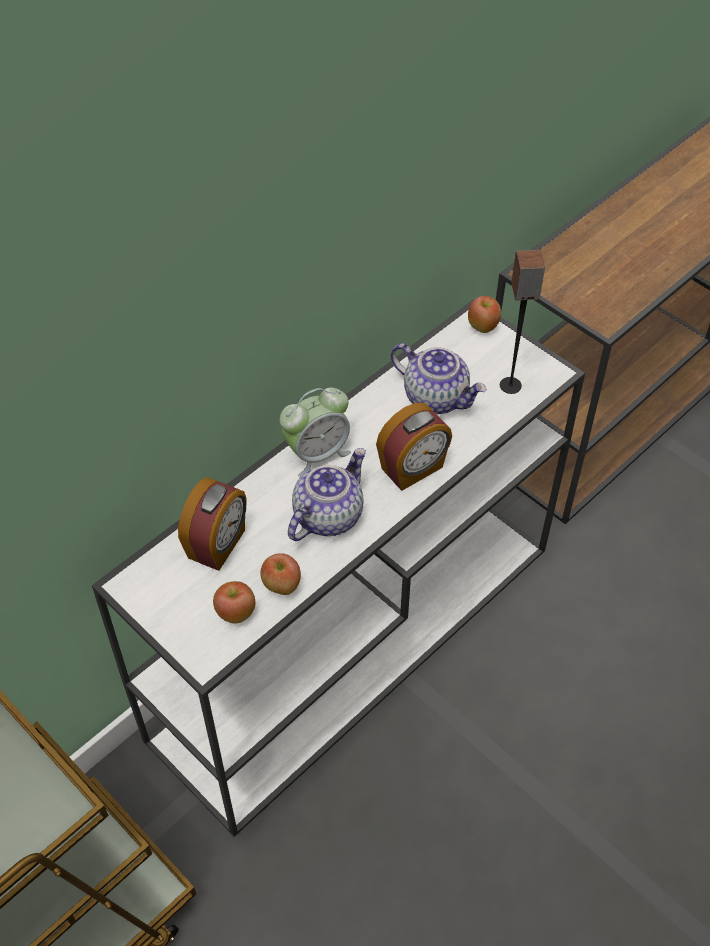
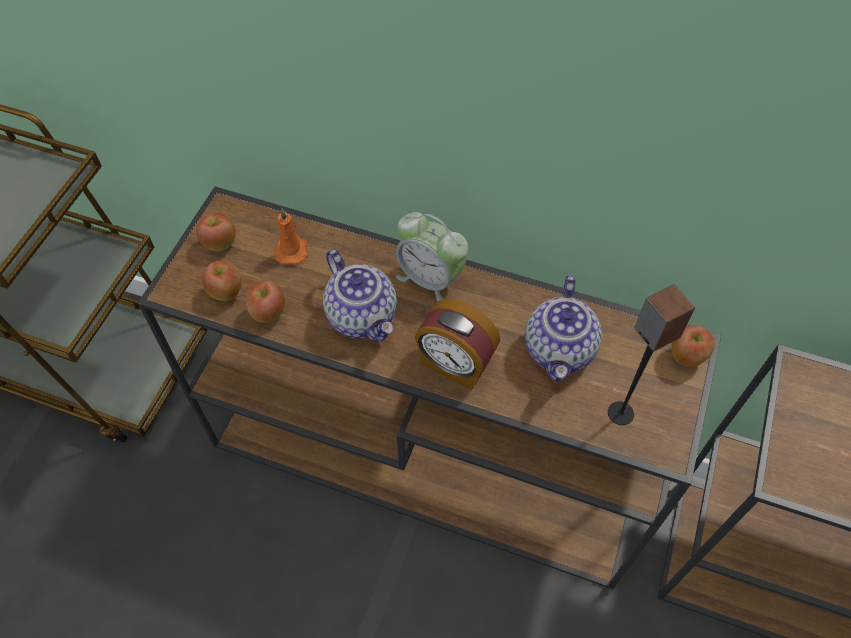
camera: 65 degrees right, 5 degrees up
white console table [92,299,585,837] -> brown console table [138,187,722,590]
alarm clock [178,477,247,571] -> orange candle [274,209,307,264]
teapot [288,448,366,541] -> teapot turned 45 degrees clockwise [323,249,397,342]
none -> apple [196,213,236,252]

